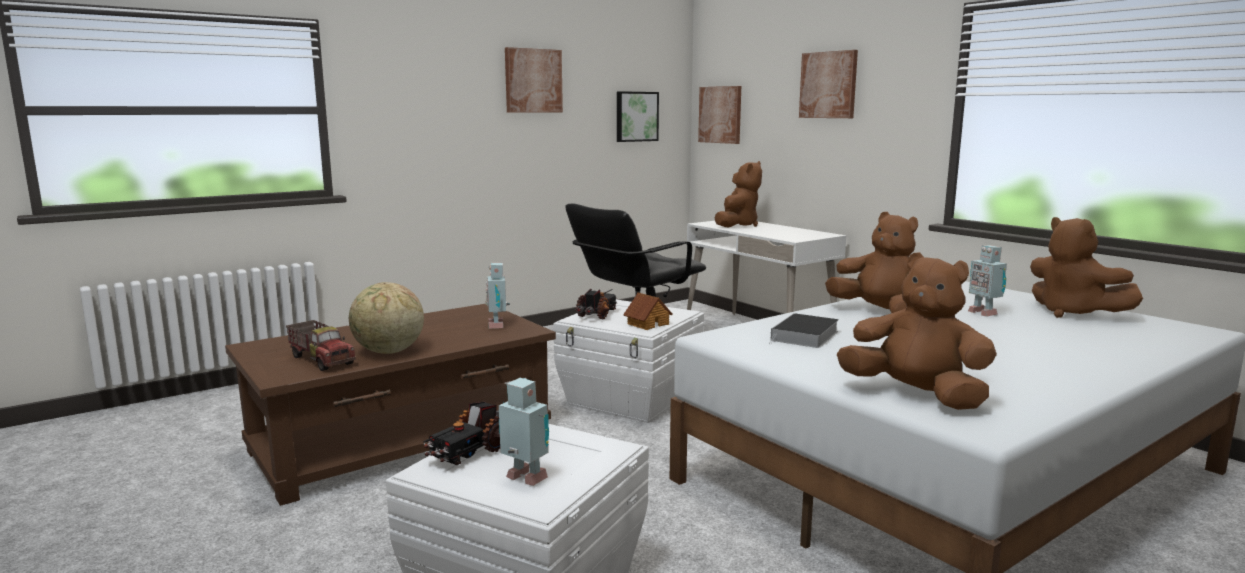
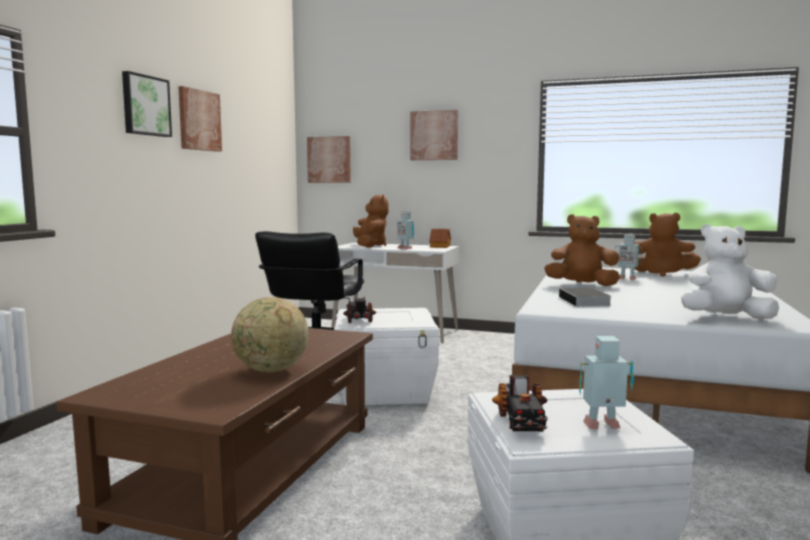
camera: 35 degrees left, 5 degrees down
toy truck [286,320,356,371] -> none
toy robot [485,263,510,329] -> toy robot moved to [397,211,414,250]
picture [617,91,659,142] -> picture moved to [122,71,172,137]
toy house [623,293,672,330] -> toy house moved to [429,229,451,248]
brown plush toy [837,252,997,410] -> white plush toy [681,224,779,320]

